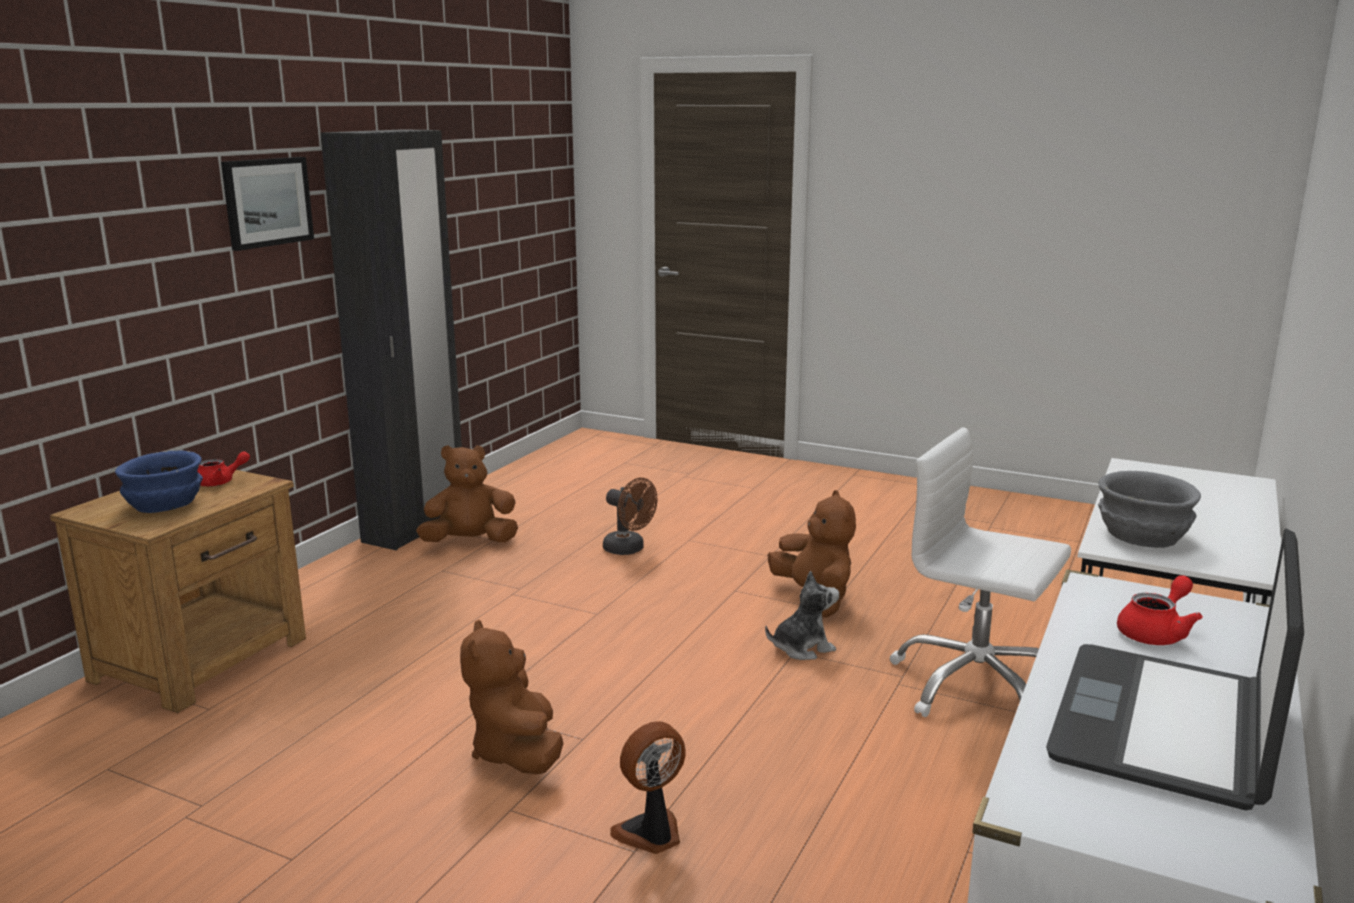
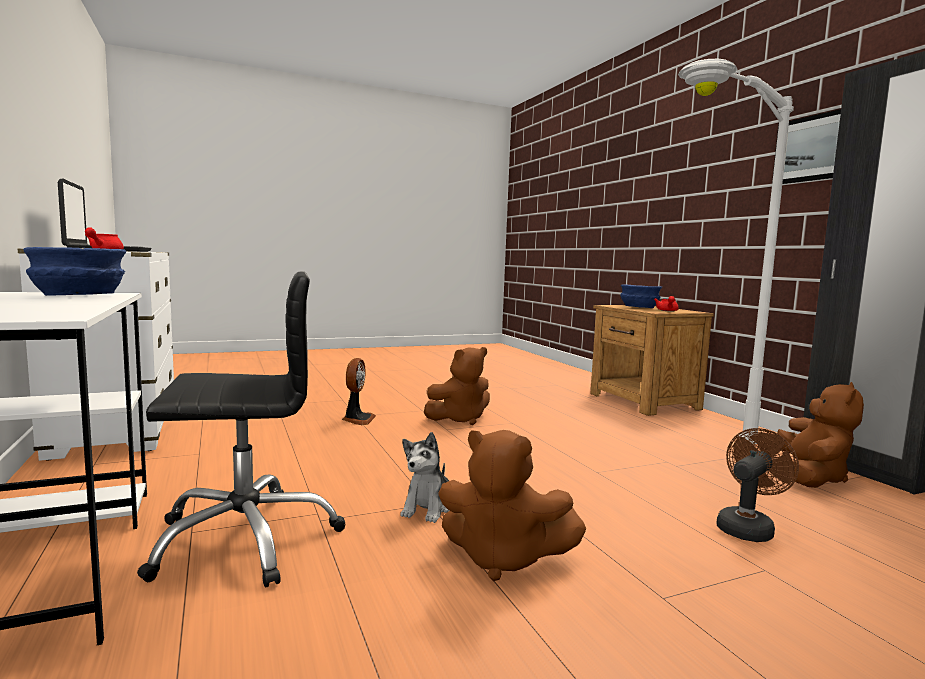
camera: 130 degrees right, 10 degrees down
brown plush toy [460,620,563,774] -> brown plush toy turned 120 degrees clockwise [424,347,490,425]
brown fan [603,478,657,555] -> brown fan turned 150 degrees clockwise [717,428,799,542]
white office chair [889,427,1071,717] -> black office chair [137,271,346,588]
grey bowl [1098,471,1201,548] -> blue bowl [23,247,126,296]
none -> white floor lamp [678,59,794,444]

